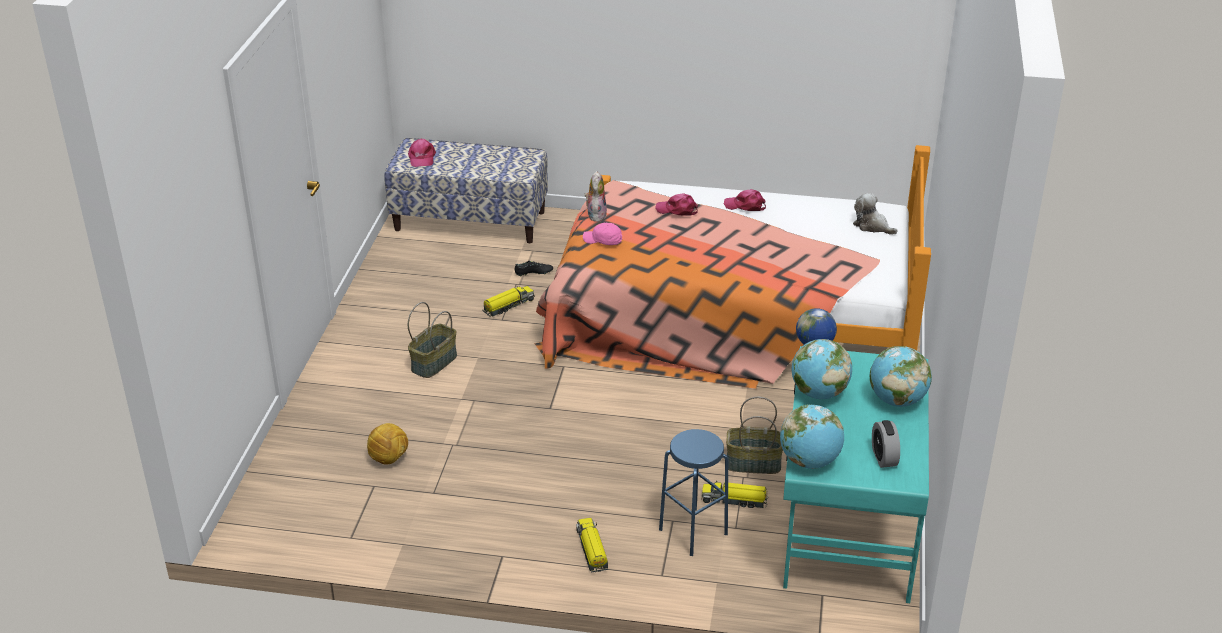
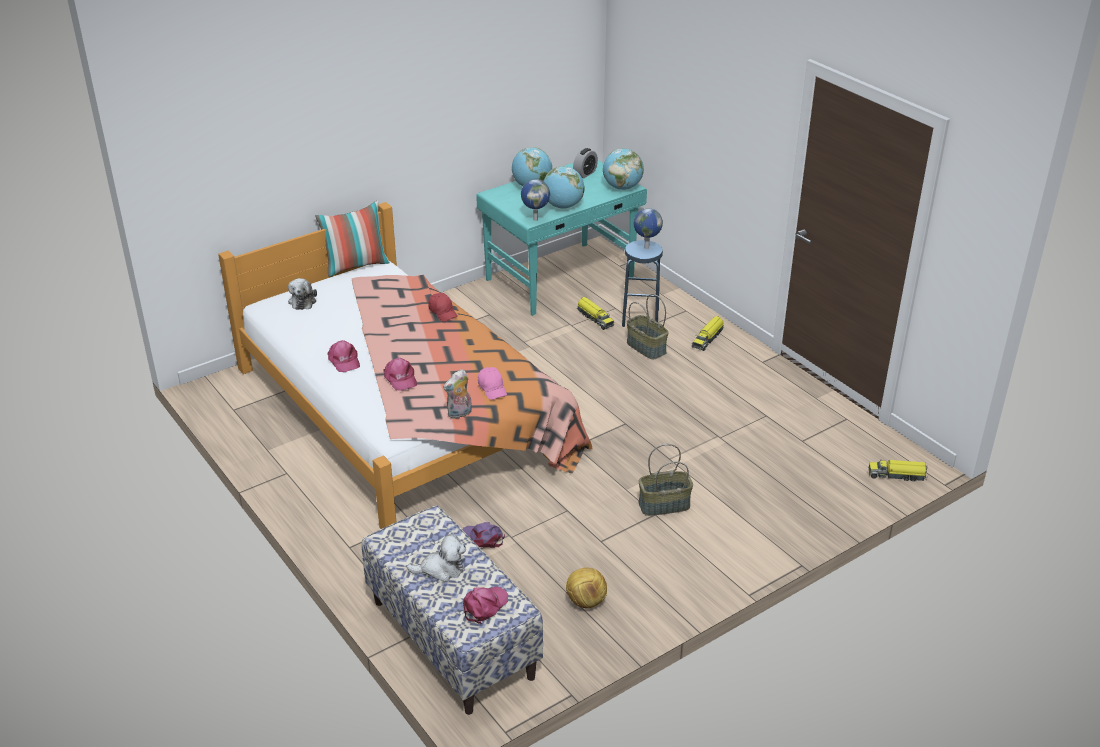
camera: 135 degrees left, 0 degrees up
football [367,423,408,465] -> football moved to [566,567,607,608]
toy truck [482,286,535,317] -> toy truck moved to [869,460,928,481]
black shoe [515,261,553,277] -> purple cap [462,522,505,548]
basket [726,397,783,474] -> basket moved to [627,294,669,360]
none -> pillow [315,201,390,277]
none -> plush toy [407,534,466,582]
none -> red cap [428,293,458,322]
none -> globe [633,208,663,249]

